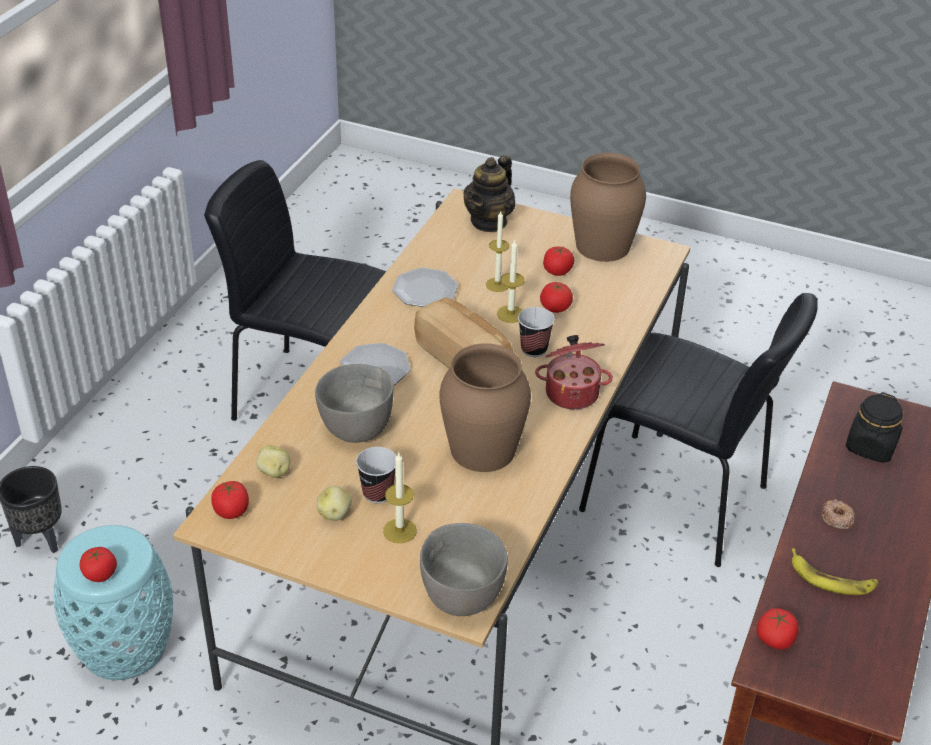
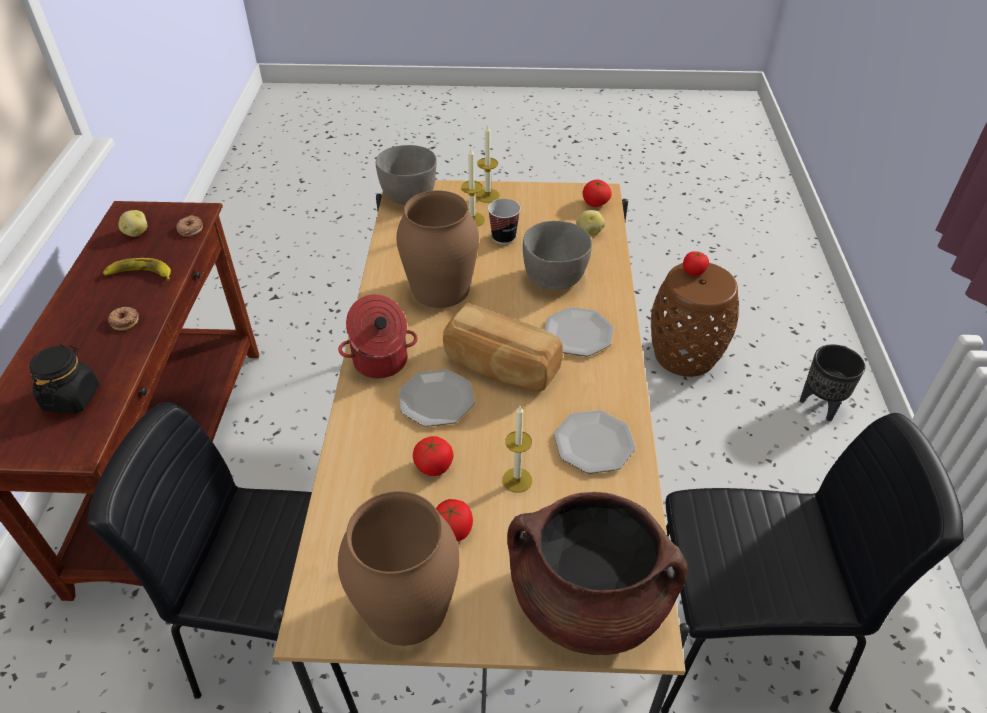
camera: 160 degrees right, 5 degrees up
turquoise stool [54,525,173,680] -> brown stool [651,263,739,377]
potato [317,486,352,521] -> potato moved to [119,210,147,237]
teapot [463,155,515,232] -> brown cooking pot [507,492,688,655]
candle [497,240,525,323] -> candle moved to [476,124,500,203]
cup [518,307,555,357] -> plate [399,369,474,427]
tomato [757,608,798,650] -> donut [176,215,203,236]

